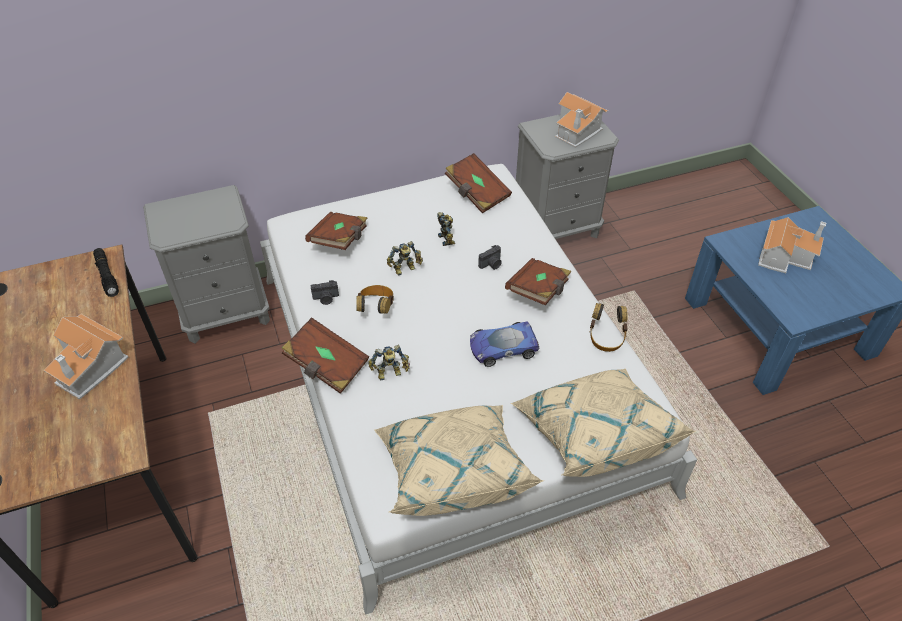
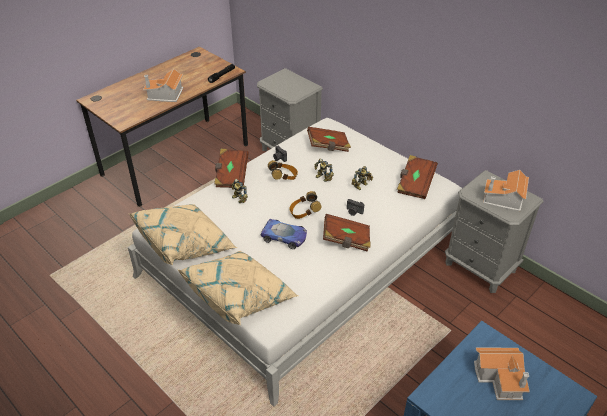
camera: 65 degrees right, 5 degrees down
toy car [470,321,540,367] -> toy car turned 150 degrees clockwise [261,219,307,249]
headphones [589,303,628,352] -> headphones moved to [289,191,322,219]

